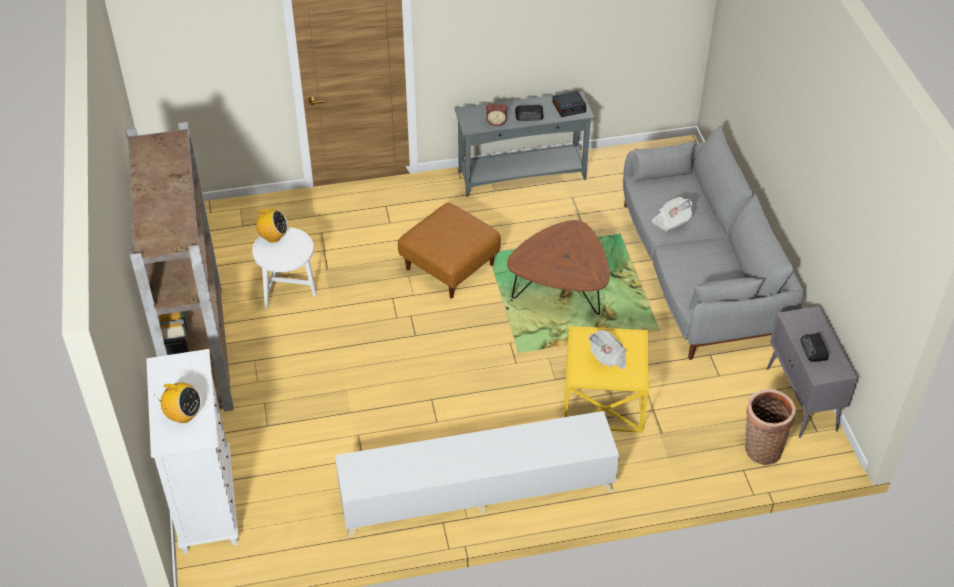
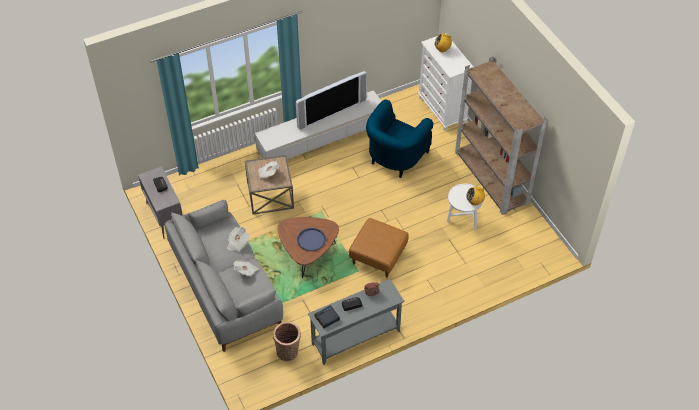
camera: 165 degrees right, 5 degrees up
yellow side table [564,326,649,433] -> brown side table [245,155,294,215]
basket [745,389,796,465] -> basket moved to [273,322,301,361]
none -> newspaper [227,227,249,252]
none -> television [296,71,367,130]
none -> blue tray [297,228,326,251]
none -> blue armchair [366,99,434,178]

